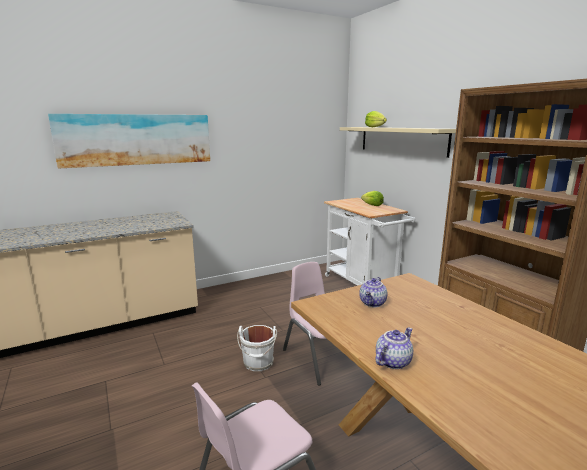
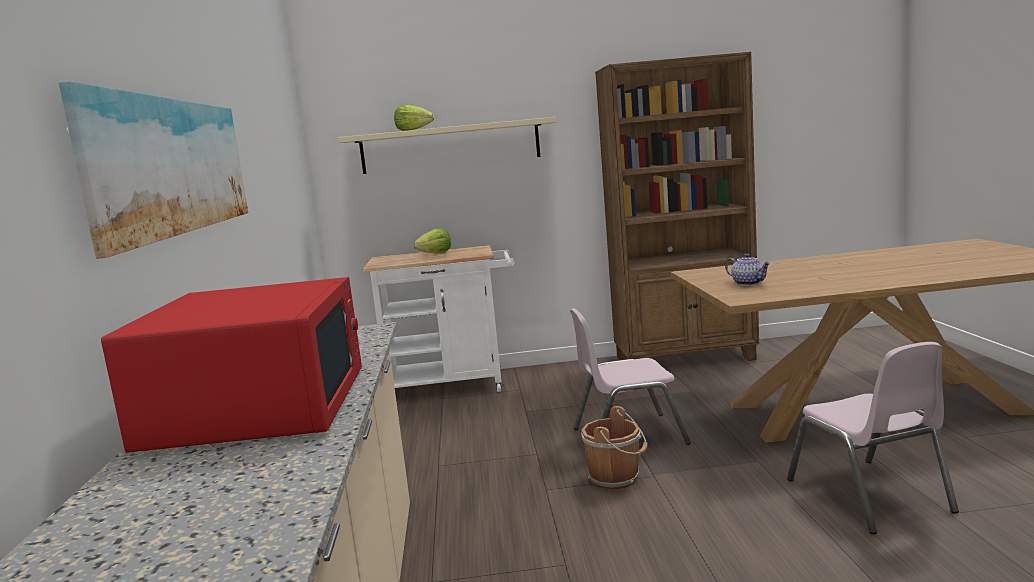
camera: 65 degrees left, 5 degrees down
white bucket [237,325,277,371] -> brown bucket [581,406,648,490]
teapot [376,328,413,369] -> none
none -> red microwave [101,277,362,453]

